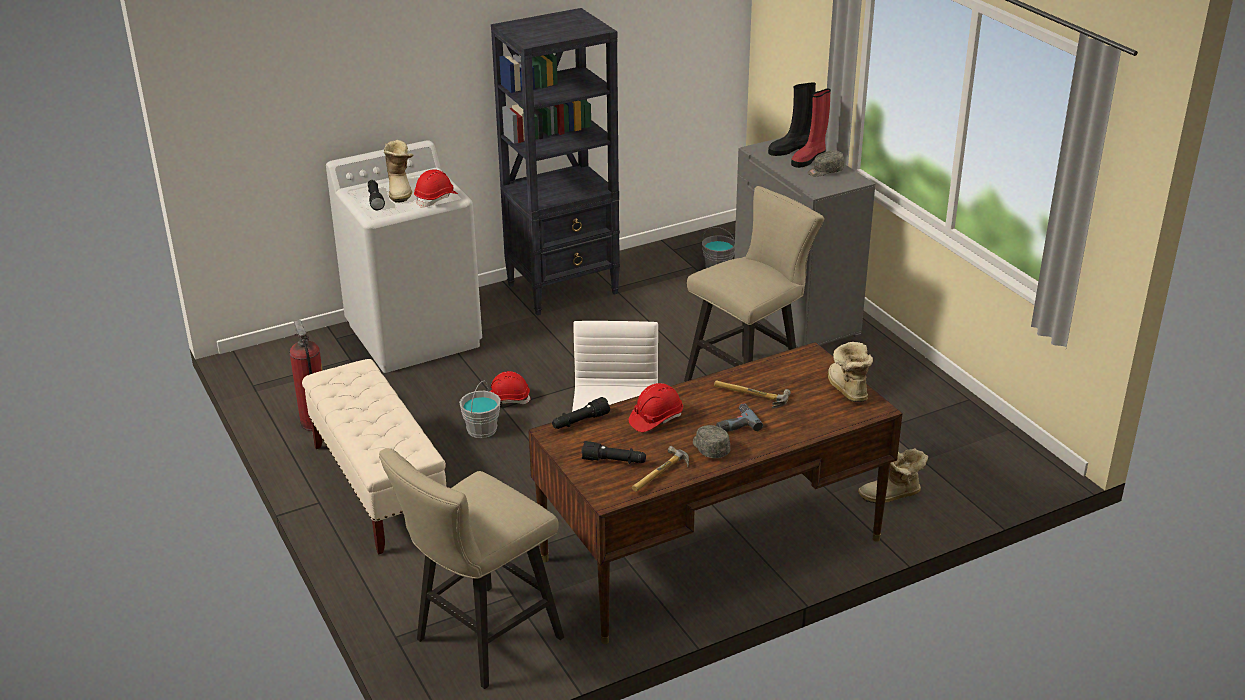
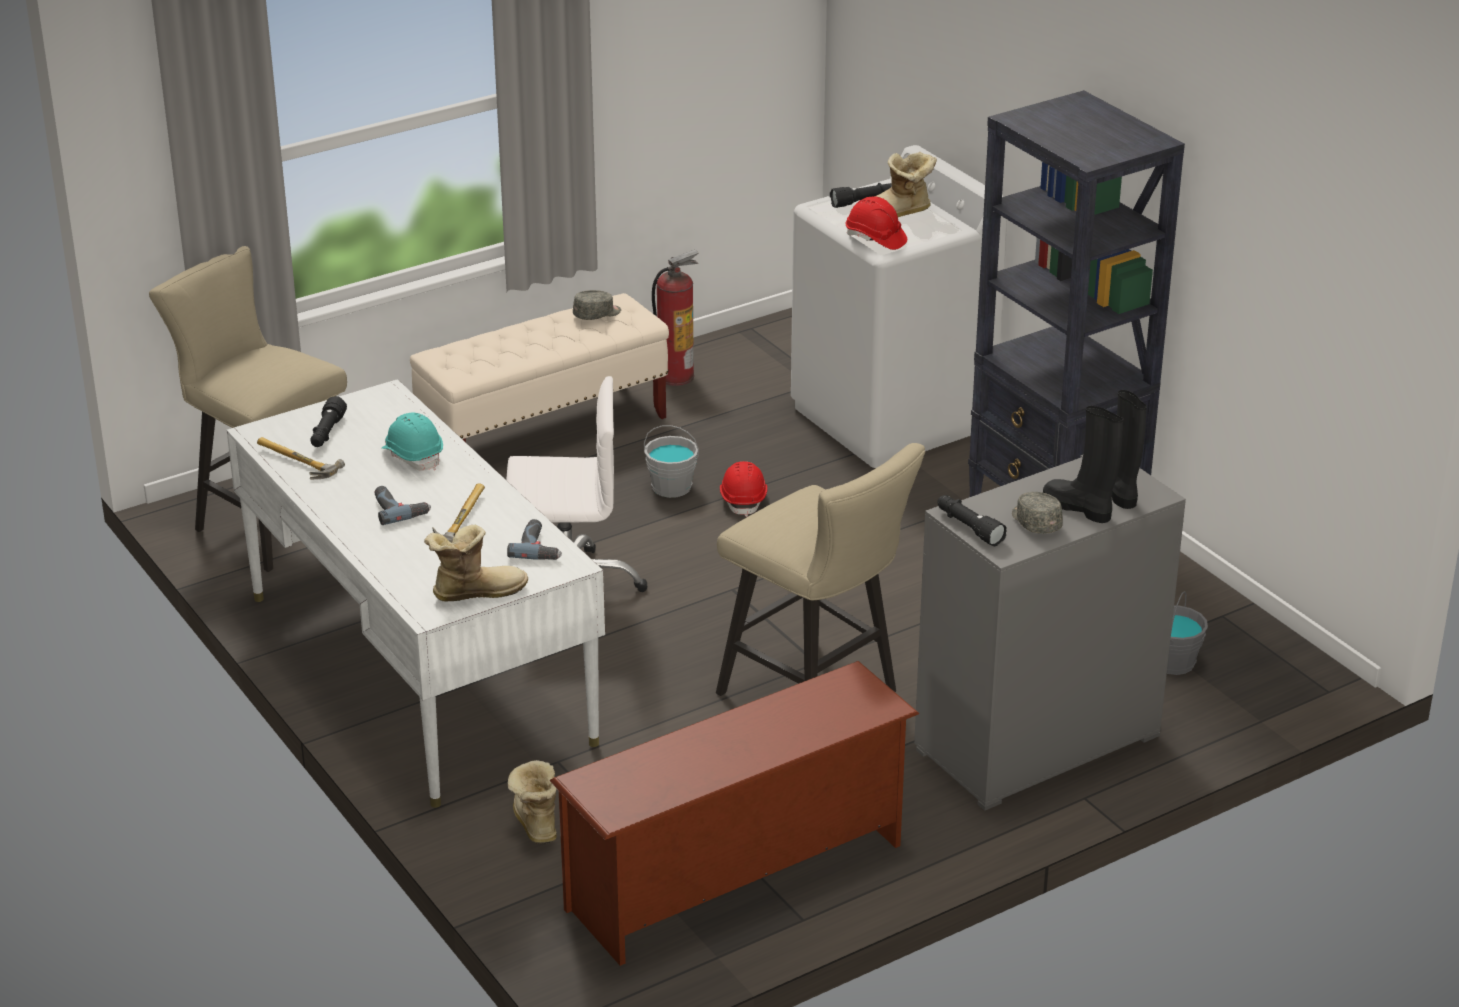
camera: 85 degrees right, 0 degrees up
brown desk [528,342,903,644] -> white desk [227,379,605,808]
black flashlight [552,397,610,429] -> black flashlight moved to [937,495,1007,546]
red hard hat [629,383,683,432] -> turquoise hard hat [382,413,443,471]
grey cap [693,425,730,458] -> grey cap moved to [573,290,621,320]
red boot [791,88,831,168] -> black boot [1043,406,1123,523]
none -> power drill [507,519,562,560]
none -> brown shoe rack [550,661,919,966]

